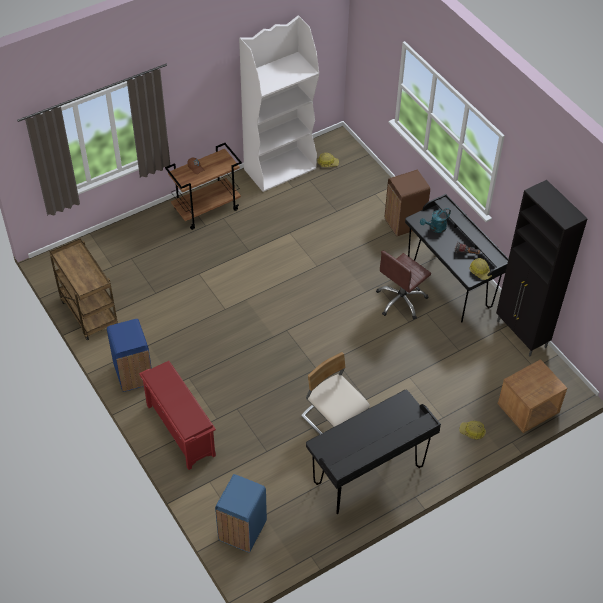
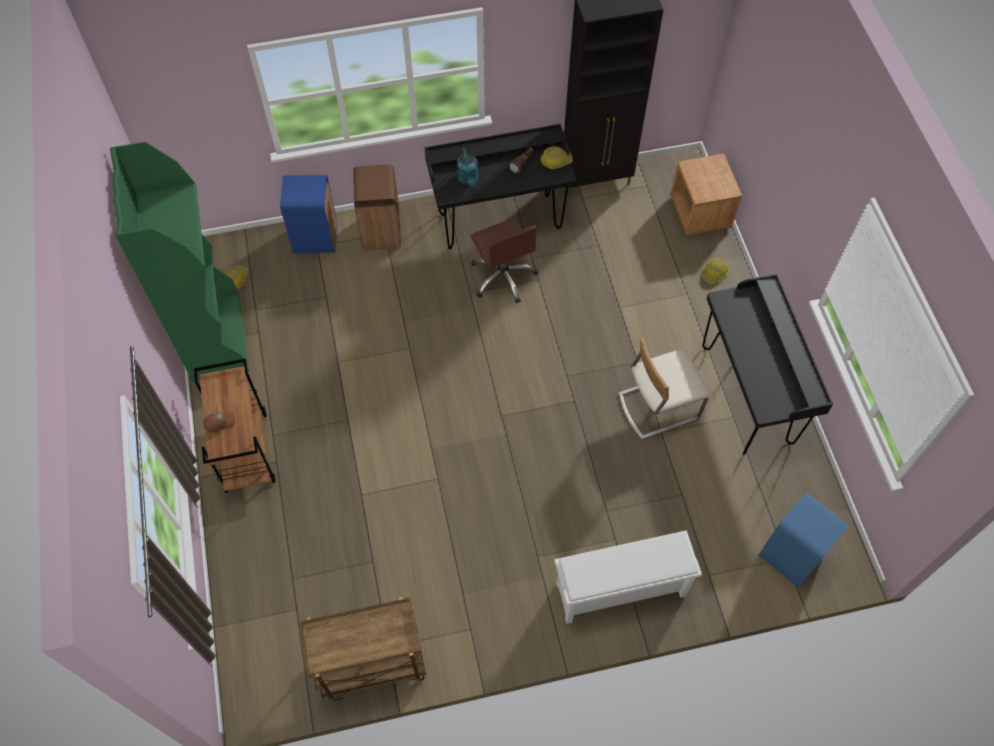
camera: 70 degrees left, 10 degrees up
blue trash can [107,319,152,392] -> blue trash can moved to [280,175,337,253]
red shoe rack [139,361,216,470] -> white shoe rack [555,530,702,624]
white bookcase [239,15,319,192] -> green bookcase [110,142,249,382]

